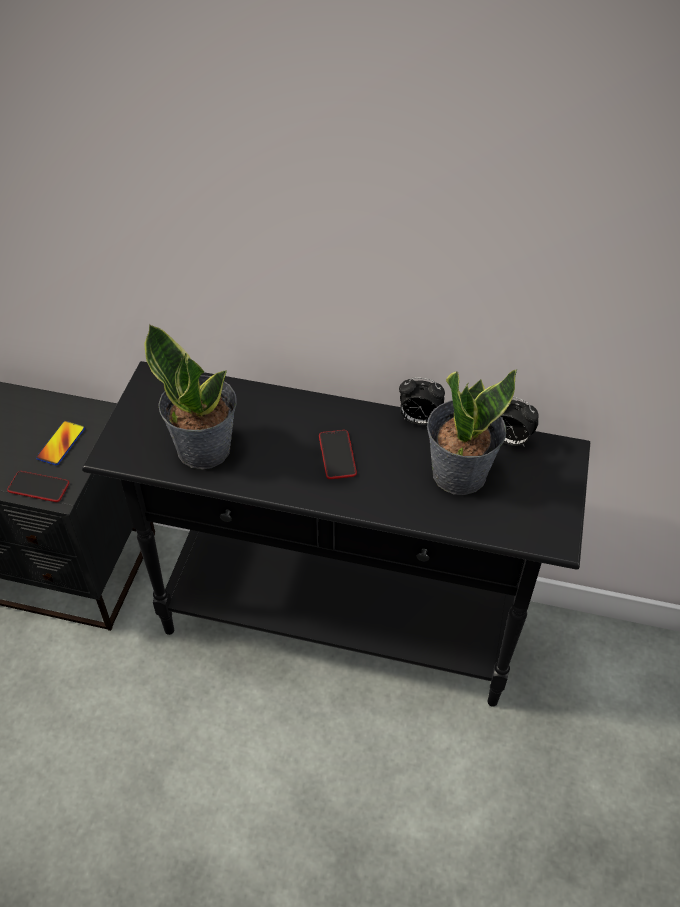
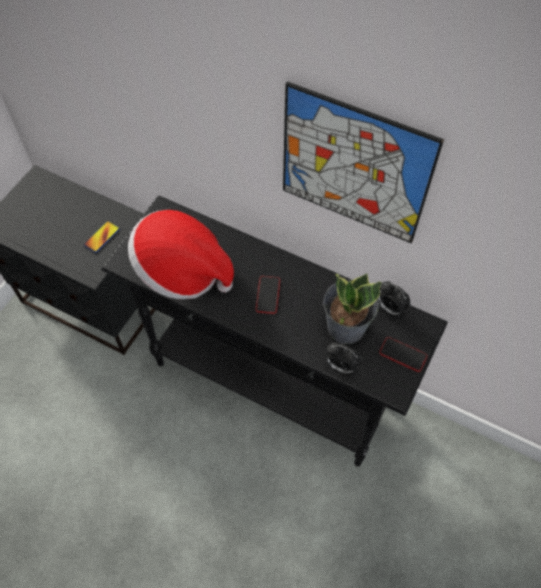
camera: 15 degrees right, 10 degrees up
phone [7,471,69,502] -> phone moved to [379,337,427,372]
potted plant [144,324,237,470] -> hat [128,210,234,299]
alarm clock [399,377,445,425] -> alarm clock moved to [326,342,362,375]
none -> picture [283,81,444,243]

